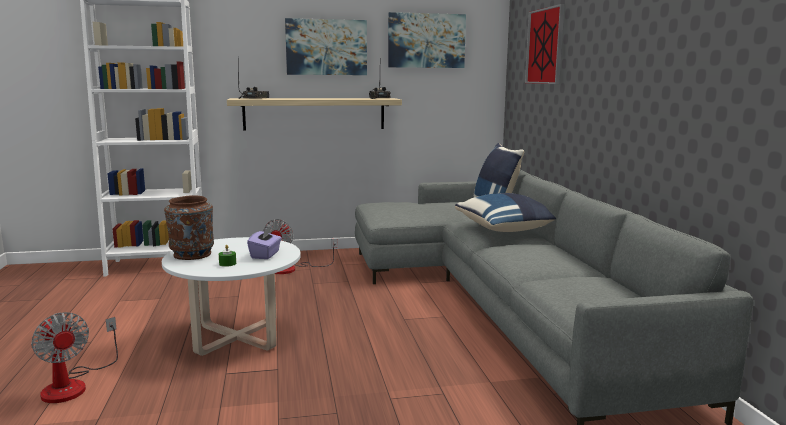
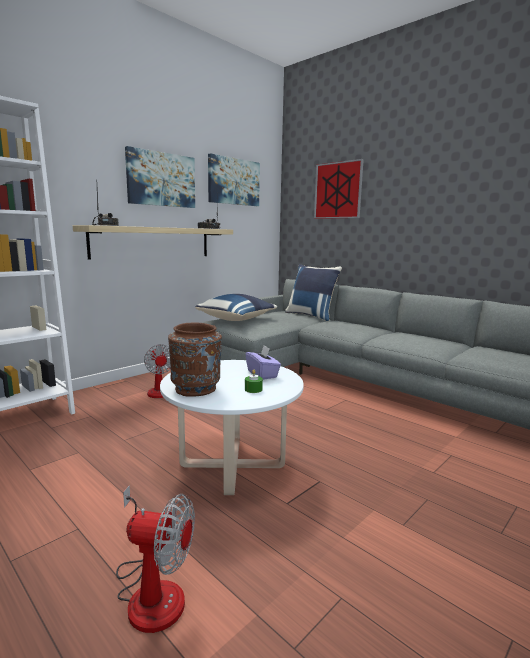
camera: 35 degrees left, 0 degrees up
blue pillow [455,193,556,232] -> blue pillow moved to [195,294,277,321]

